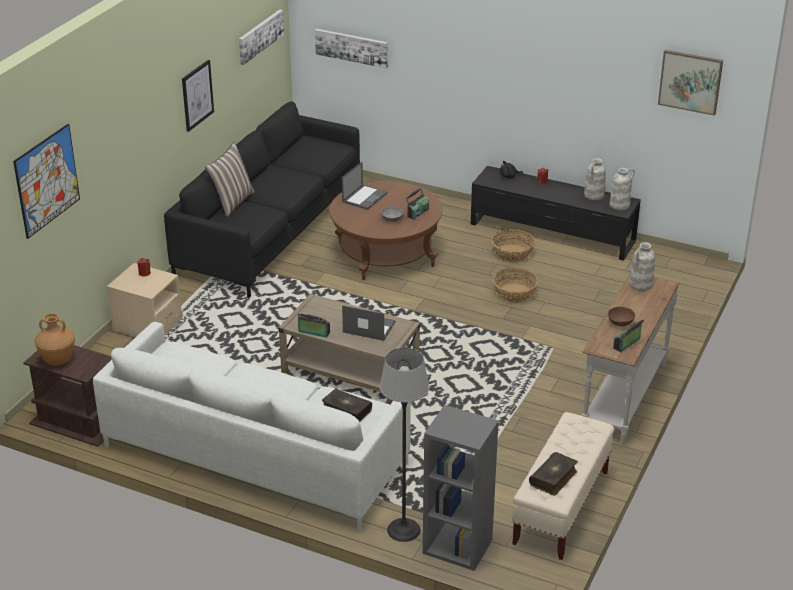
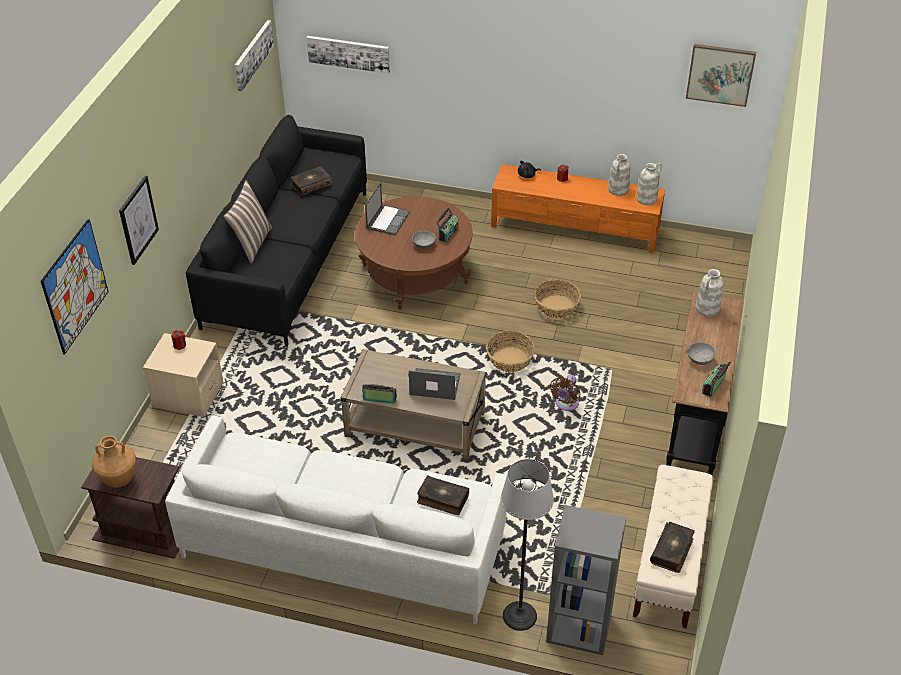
camera: 10 degrees left, 10 degrees up
picture [182,60,214,132] -> picture moved to [119,176,159,265]
black tv stand [471,166,641,261] -> orange tv stand [491,164,665,254]
basket [491,229,535,262] -> basket moved to [486,331,535,372]
white console table [582,273,680,445] -> black console table [666,292,744,475]
brown bowl [608,307,635,326] -> grey bowl [687,342,716,365]
none -> book [291,166,332,196]
none -> brown fan [550,375,580,411]

